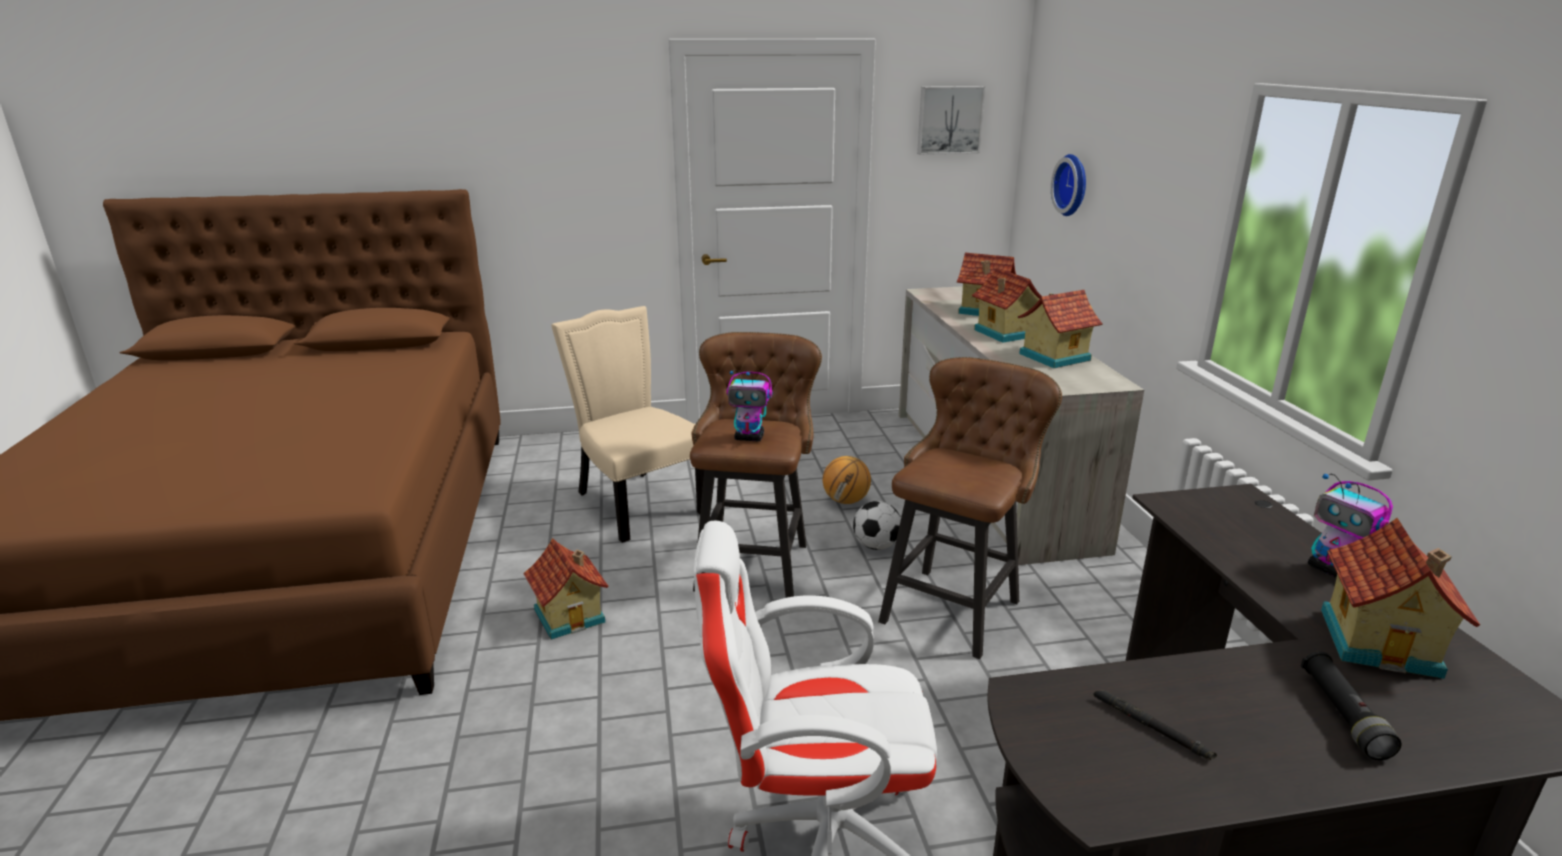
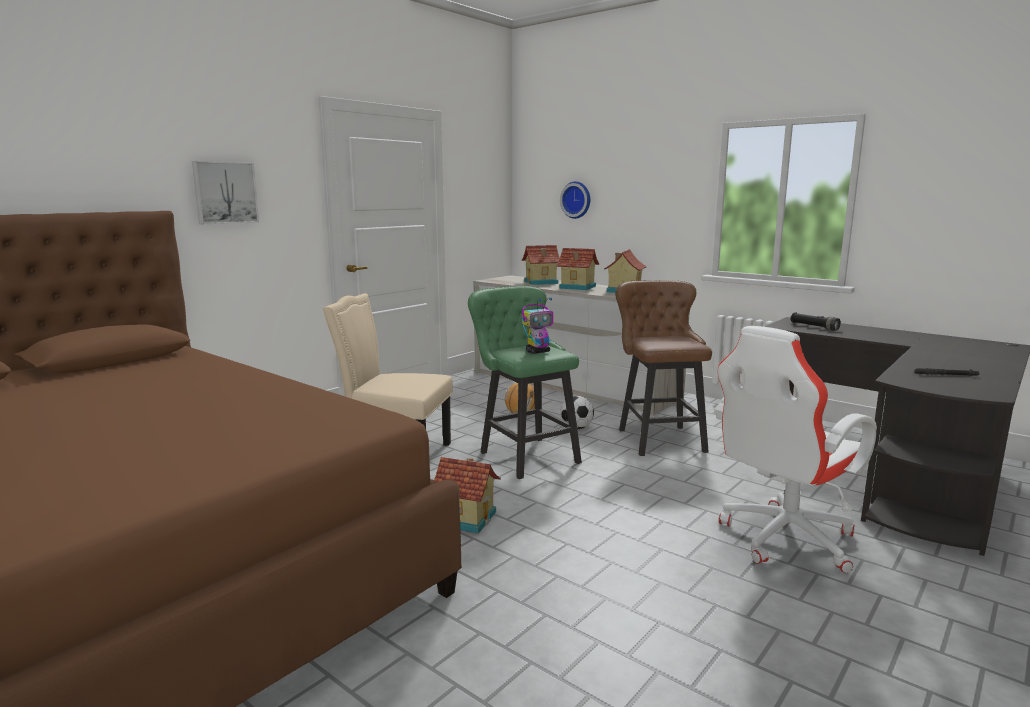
camera: 40 degrees left, 10 degrees down
brown stool [690,332,822,598] -> green stool [468,286,582,479]
picture [917,86,985,155] -> picture moved to [192,161,259,224]
black flashlight [1301,651,1402,760] -> black flashlight moved to [791,312,841,330]
toy robot [1308,474,1393,578] -> none
toy house [1321,518,1480,679] -> none

